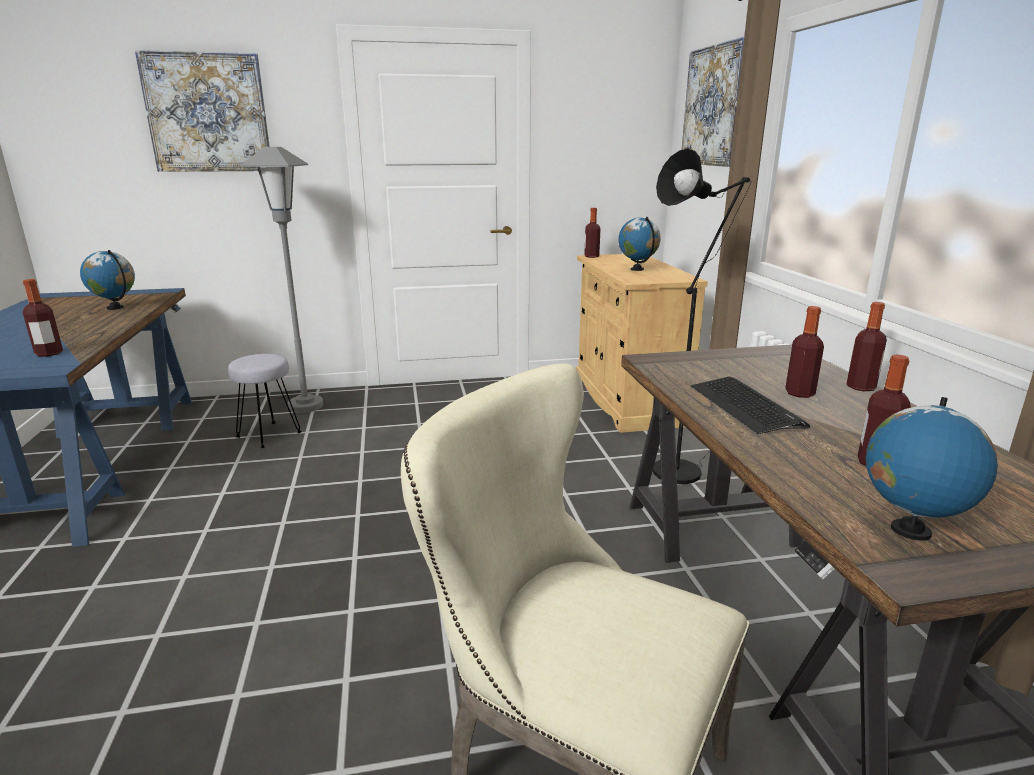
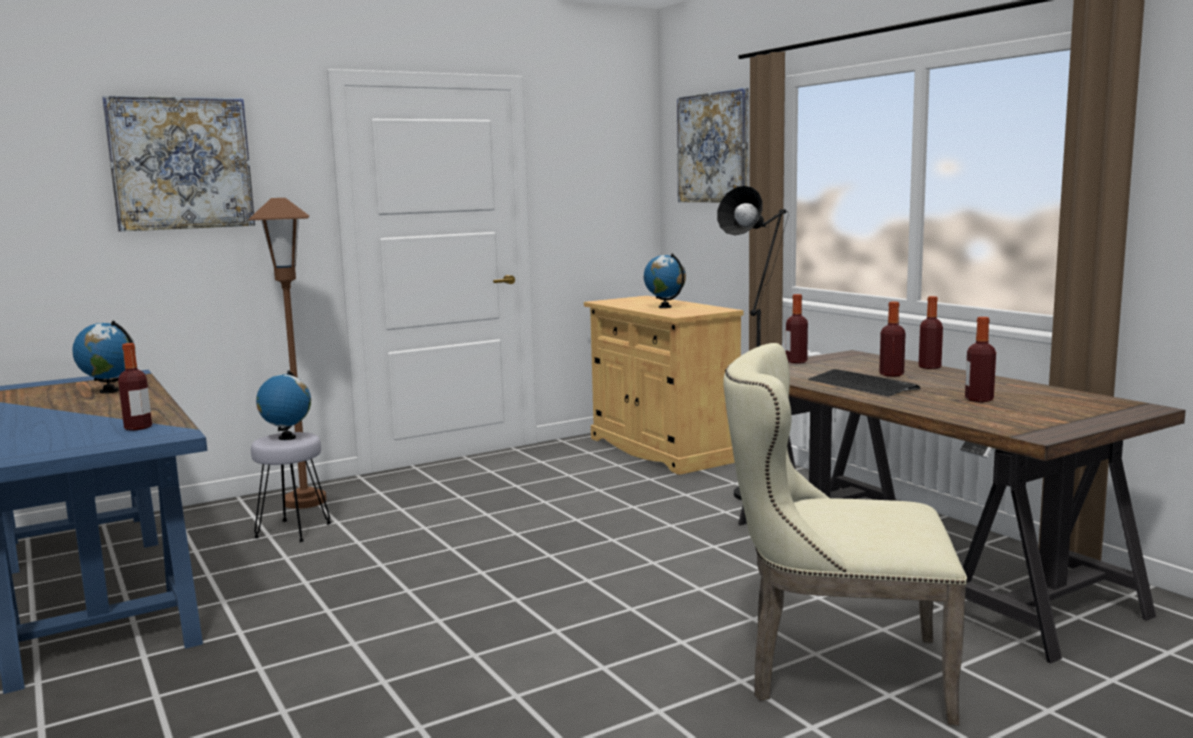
camera: 20 degrees left, 10 degrees down
grey floor lamp [240,147,323,413] -> brown floor lamp [249,198,326,509]
bottle [584,208,601,258] -> bottle moved to [786,294,808,364]
globe [866,397,998,541] -> globe moved to [256,370,311,440]

